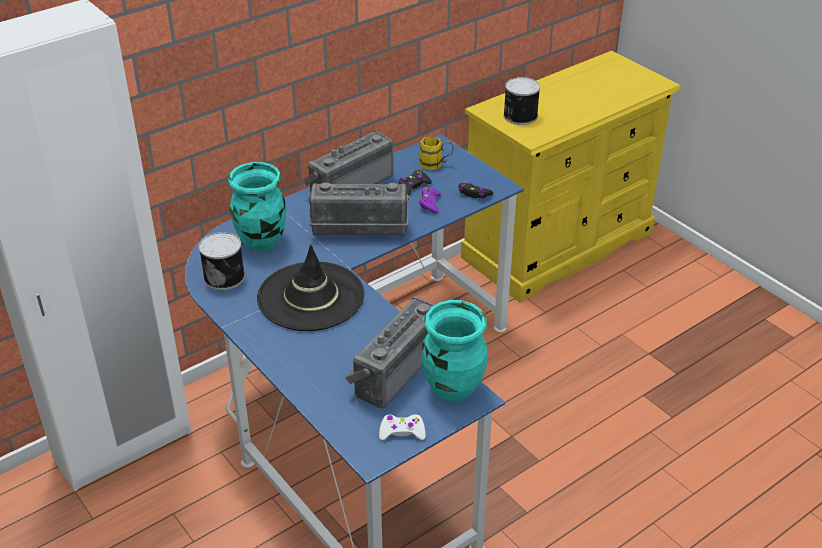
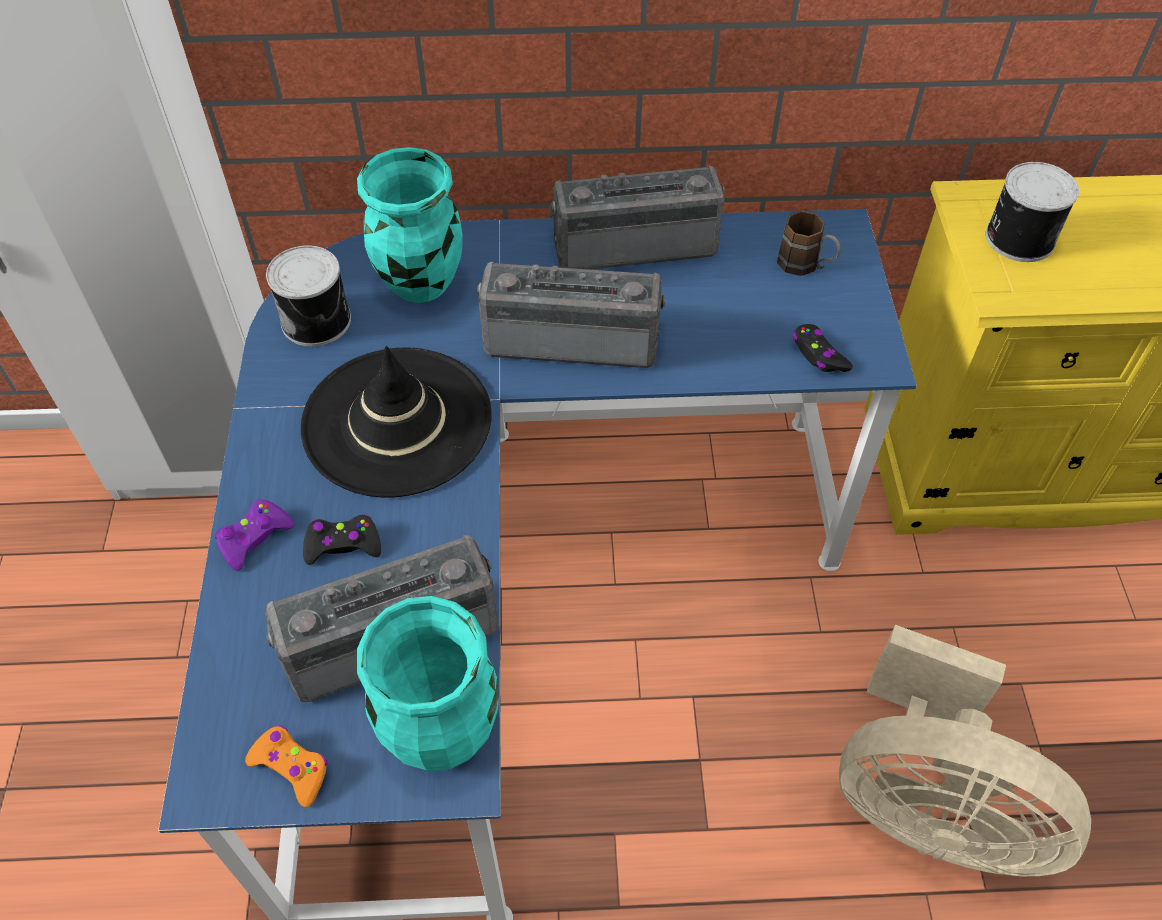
camera: 35 degrees right, 15 degrees up
radio [308,182,409,236] -> radio turned 150 degrees clockwise [477,261,665,368]
white game controller [379,414,425,440] -> orange game controller [245,725,328,808]
black game controller [398,170,432,195] -> black game controller moved to [303,515,381,565]
purple game controller [419,187,441,213] -> purple game controller moved to [215,499,294,571]
yellow mug [420,136,454,170] -> brown mug [777,211,841,276]
none -> beige fan [839,625,1091,876]

